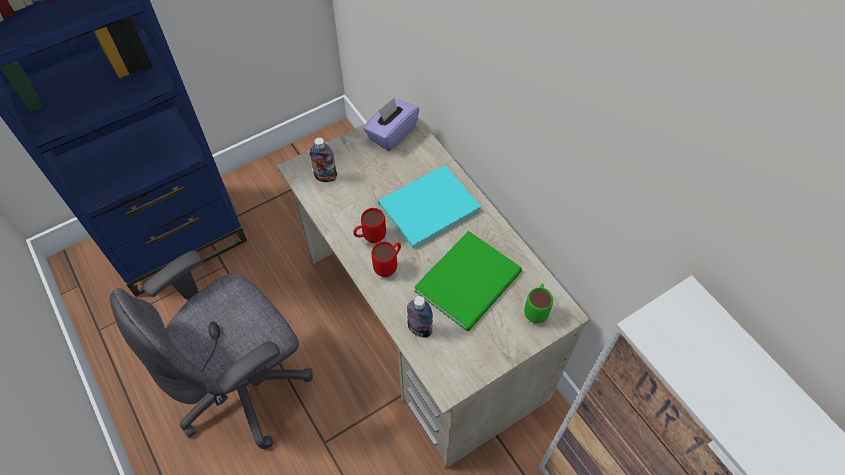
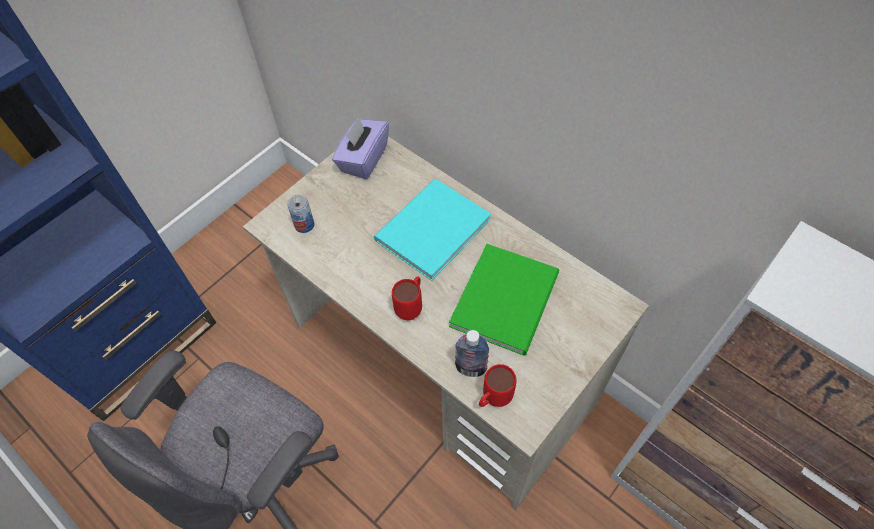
camera: 15 degrees left, 0 degrees up
bottle [309,137,337,182] -> can [288,195,315,233]
red mug [353,208,386,243] -> red mug moved to [479,364,517,407]
green mug [524,283,553,323] -> none

